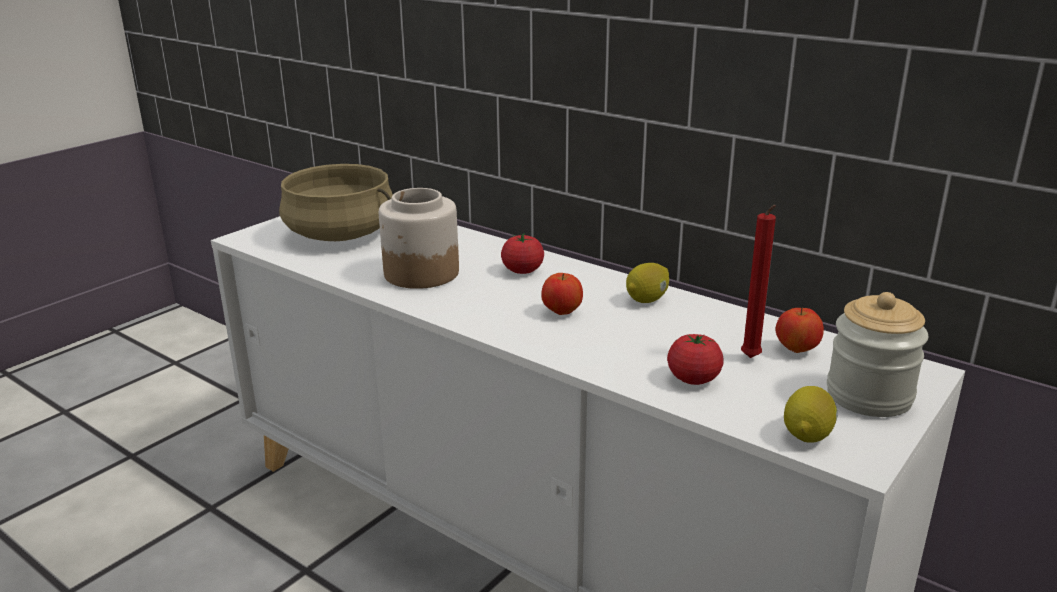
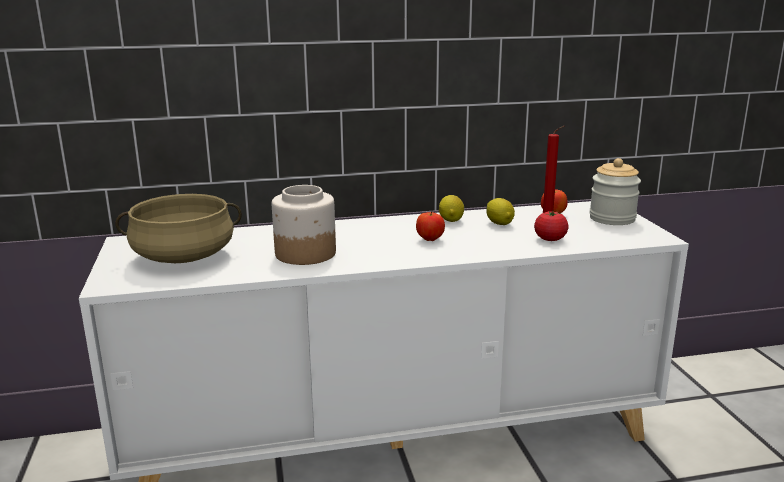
camera: 50 degrees left, 5 degrees down
tomato [501,233,544,274] -> none
lemon [784,386,837,443] -> lemon moved to [486,198,515,225]

